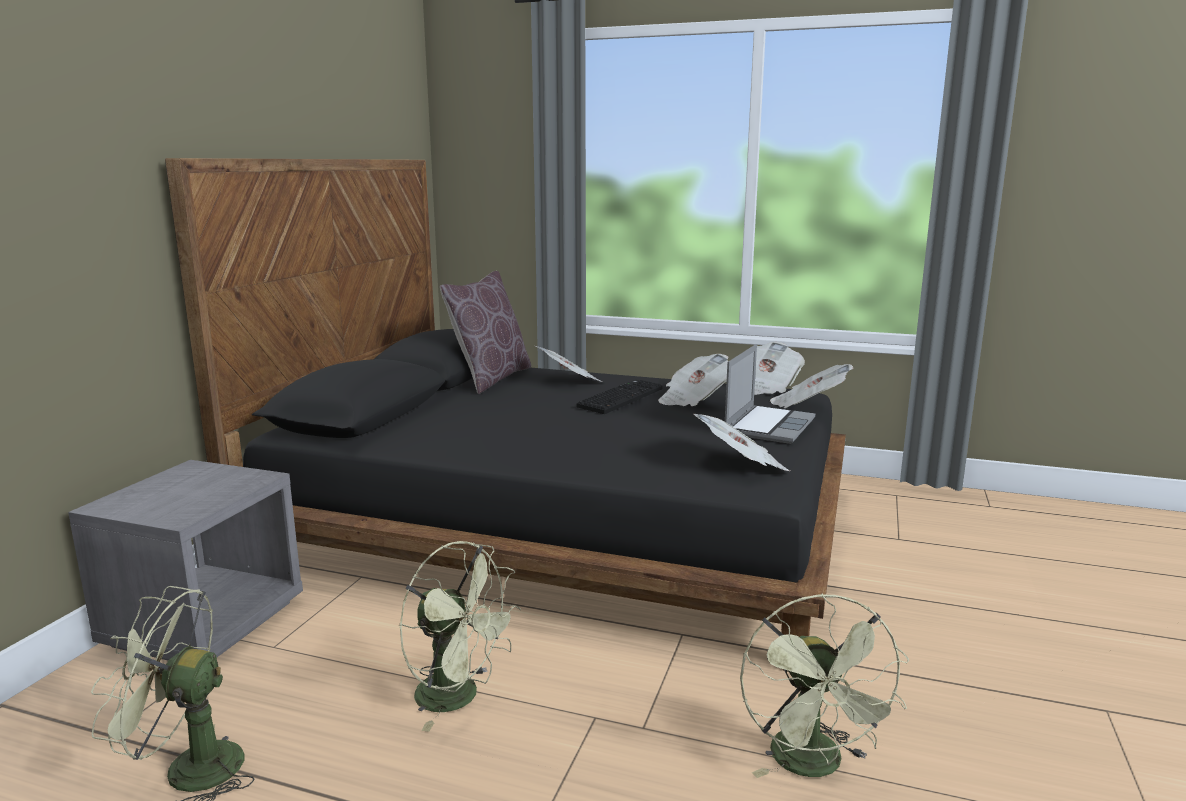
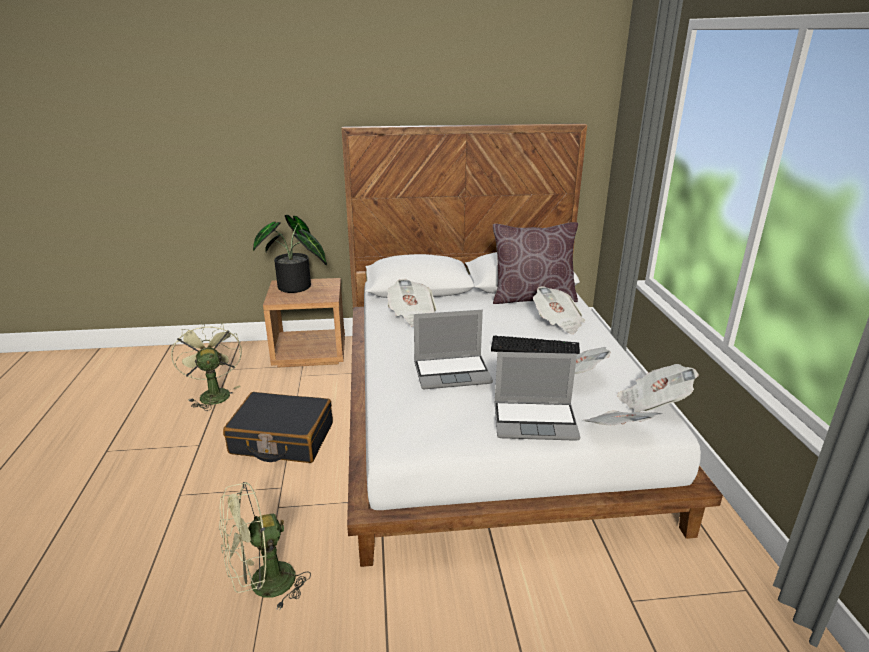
camera: 65 degrees right, 10 degrees up
grey nightstand [68,460,303,660] -> brown nightstand [263,278,345,367]
black bed [165,158,846,671] -> white bed [342,123,723,567]
green fan [399,541,521,731] -> black suitcase [223,392,333,463]
newspaper [693,414,790,471] -> newspaper moved to [387,279,437,327]
none -> potted plant [253,215,327,293]
none -> laptop [414,310,493,389]

